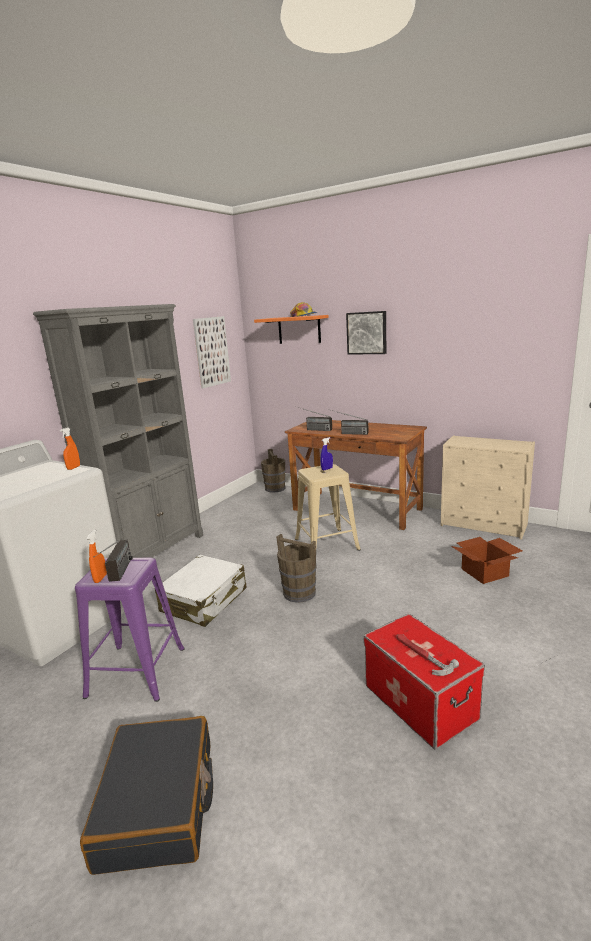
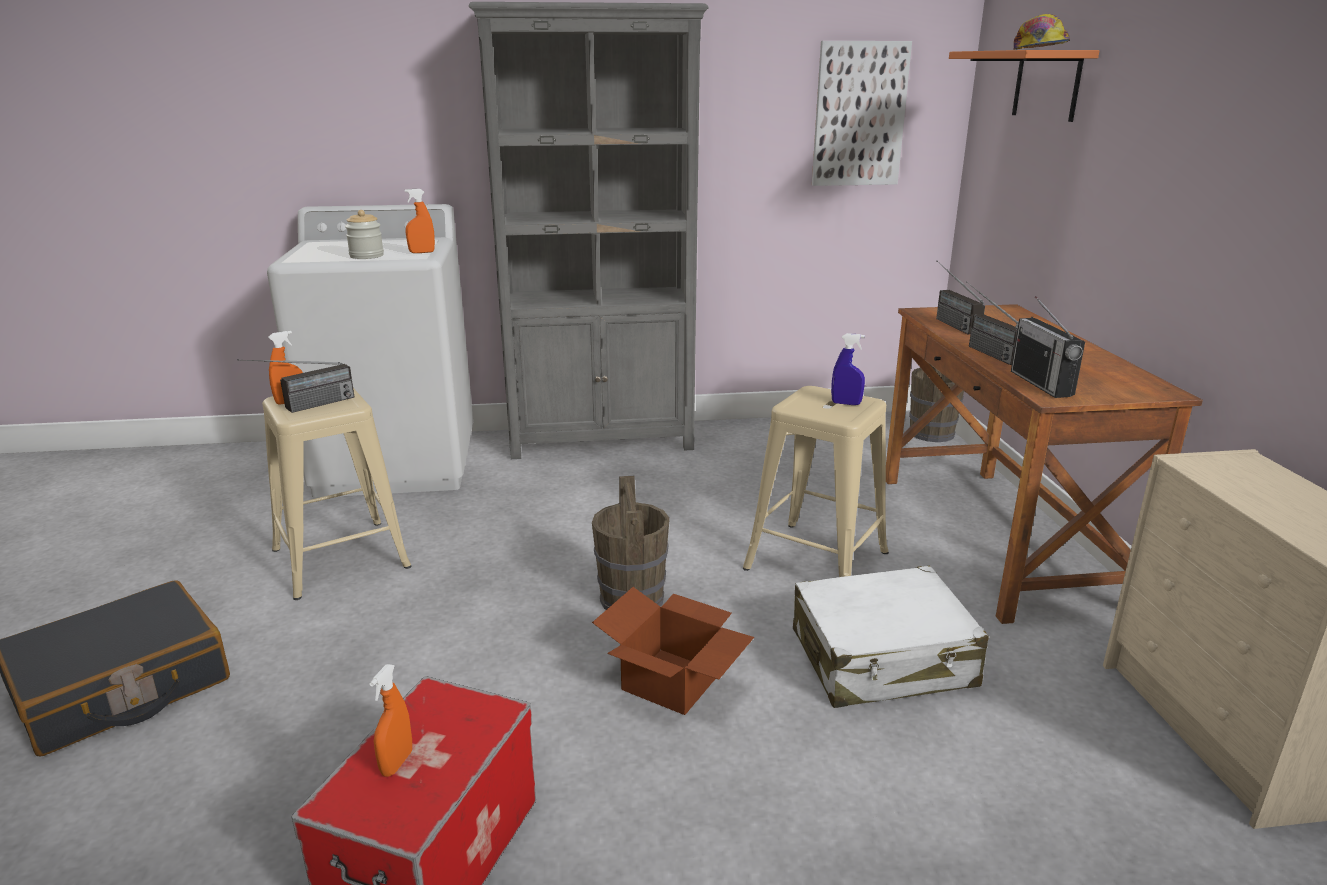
camera: 50 degrees right, 5 degrees up
purple stool [75,558,185,702] -> beige stool [262,388,411,600]
white suitcase [155,555,247,627] -> white suitcase moved to [793,566,989,708]
picture [346,311,386,355] -> none
hammer [396,634,459,676] -> orange spray bottle [369,664,412,777]
cardboard box [451,537,523,584] -> cardboard box moved to [592,587,754,715]
none -> jar [345,210,384,259]
none -> radio [1011,296,1085,398]

